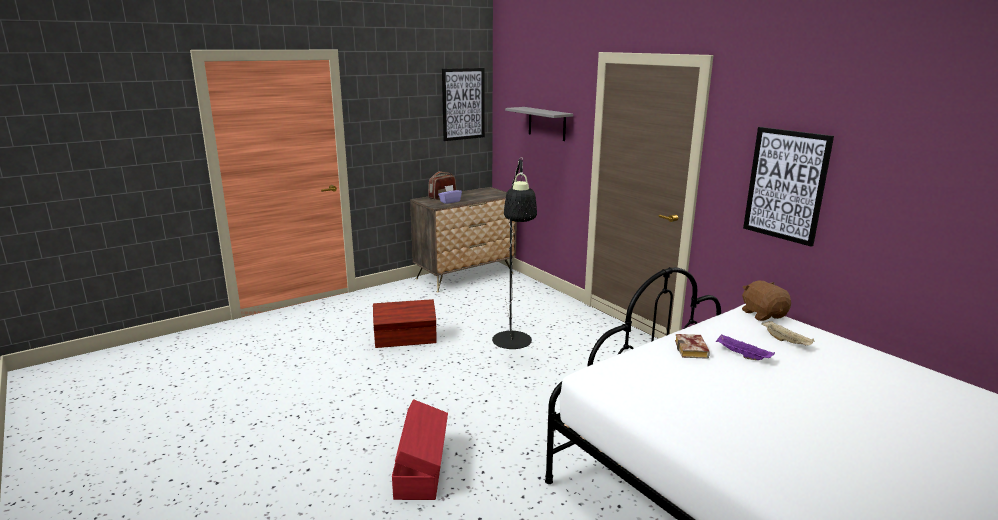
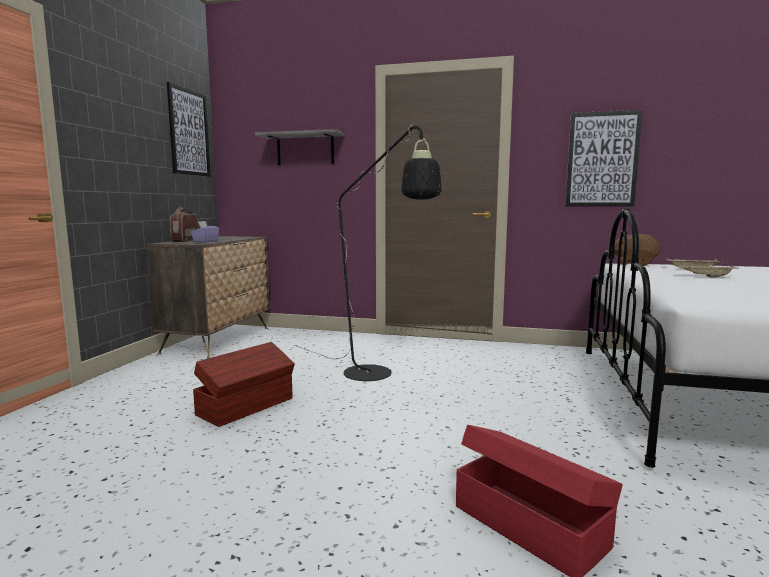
camera: 40 degrees left, 10 degrees down
book [675,334,710,359] -> none
purple tray [716,335,775,360] -> beige tray [676,265,739,278]

